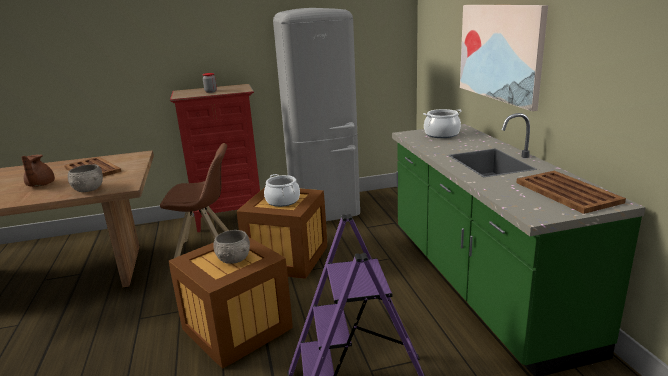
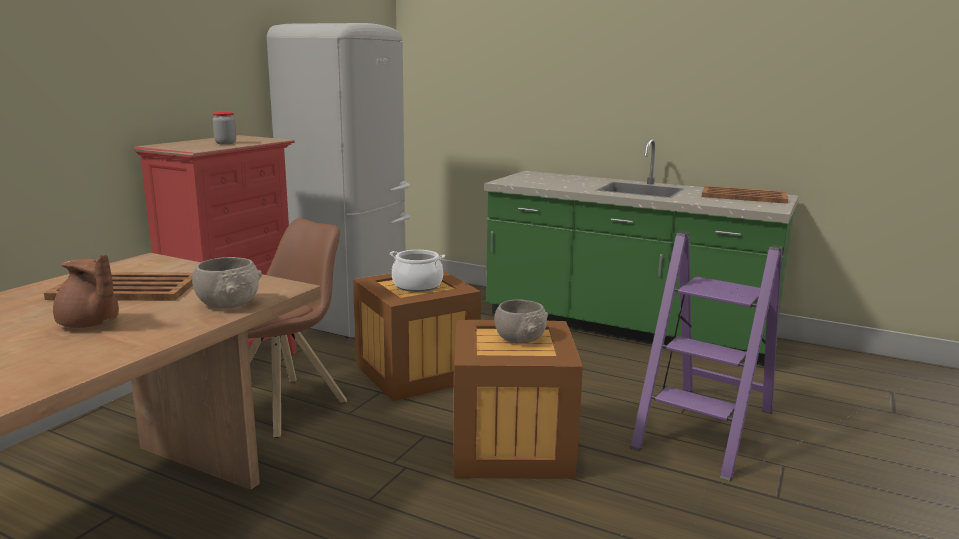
camera: 50 degrees left, 5 degrees down
cooking pot [423,109,462,138] -> none
picture [460,5,548,111] -> none

